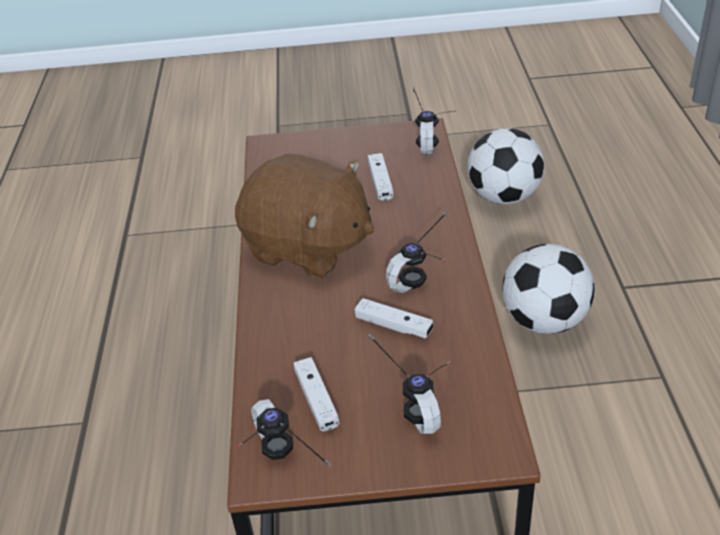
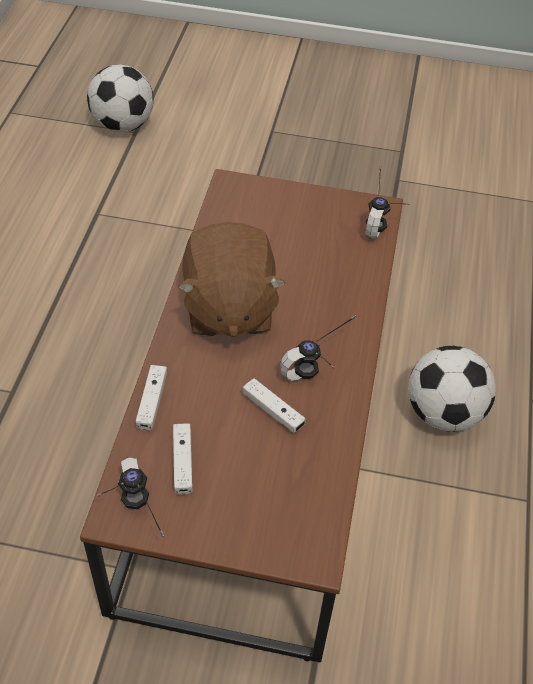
camera: 10 degrees right, 10 degrees up
brown plush toy [235,153,374,278] -> brown plush toy turned 45 degrees clockwise [178,222,285,337]
white game controller [368,153,393,201] -> white game controller moved to [136,365,167,431]
headphones [369,334,451,434] -> none
football [468,128,545,205] -> football moved to [87,65,153,132]

